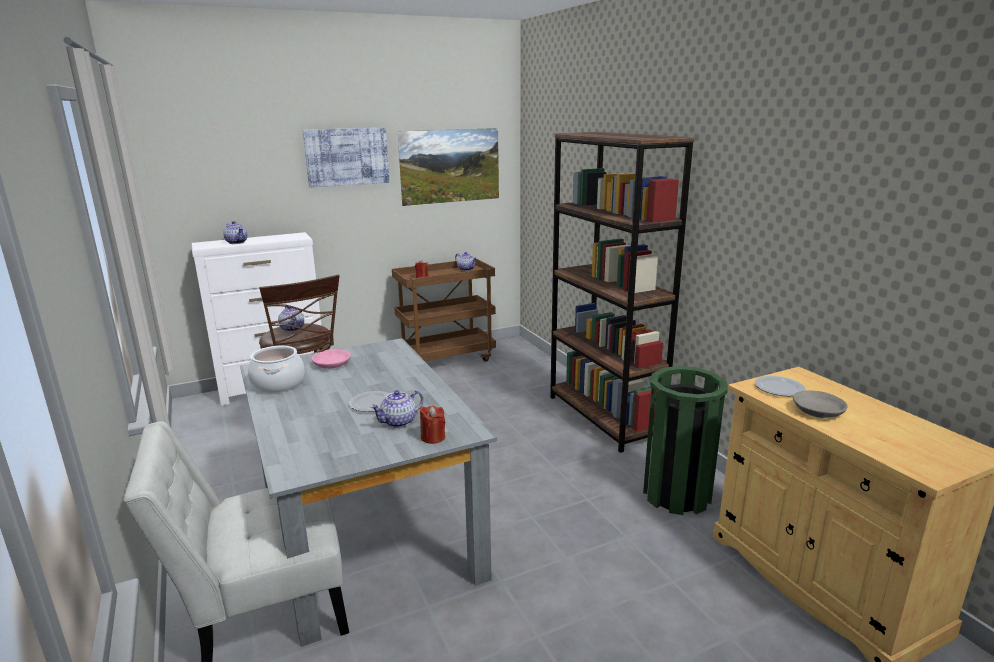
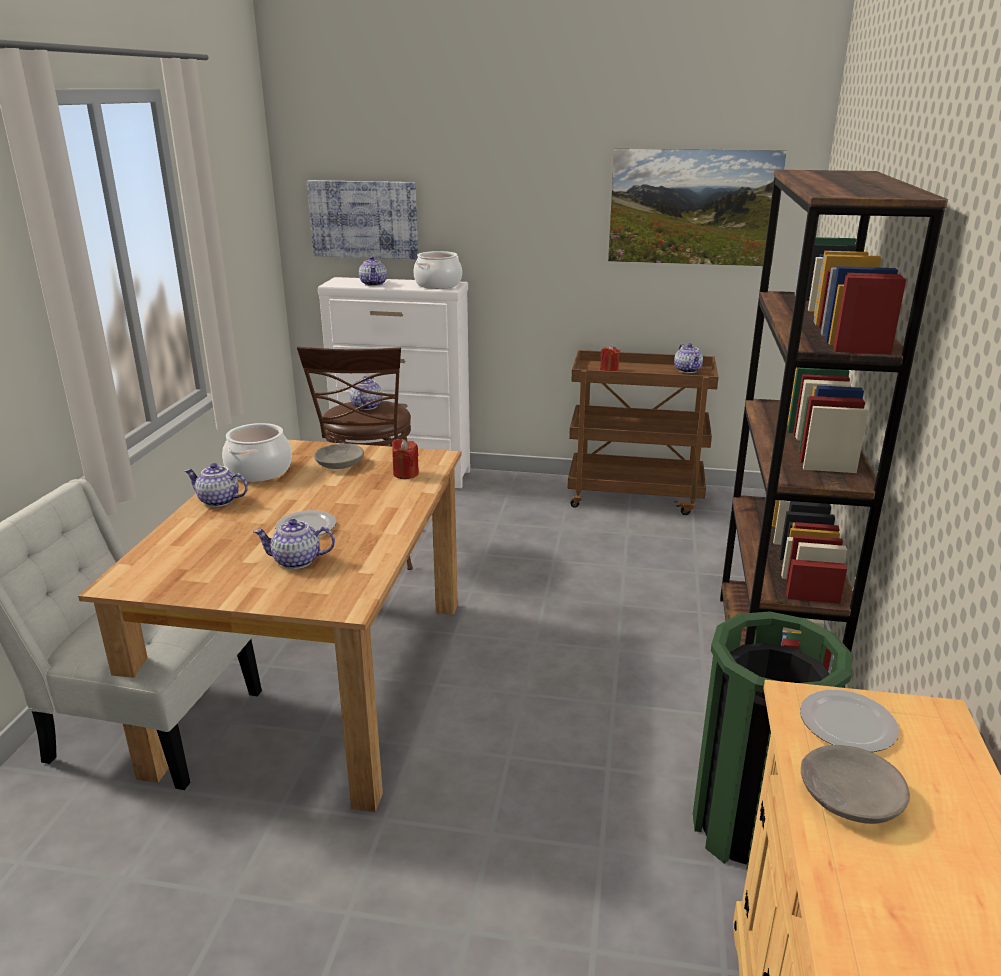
camera: 35 degrees right, 5 degrees up
grey dining table [240,338,497,647] -> brown dining table [78,440,461,812]
picture [303,128,390,188] -> picture moved to [307,180,418,259]
pink bowl [312,349,351,369] -> grey bowl [314,443,364,469]
red candle [420,405,445,444] -> red candle moved to [392,439,419,479]
none -> teapot [184,463,248,507]
none -> cooking pot [413,251,462,289]

